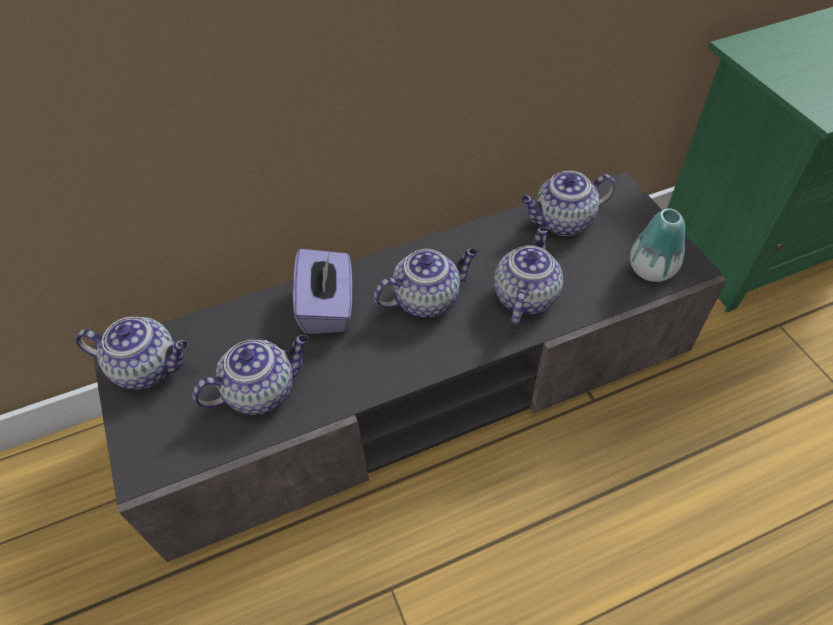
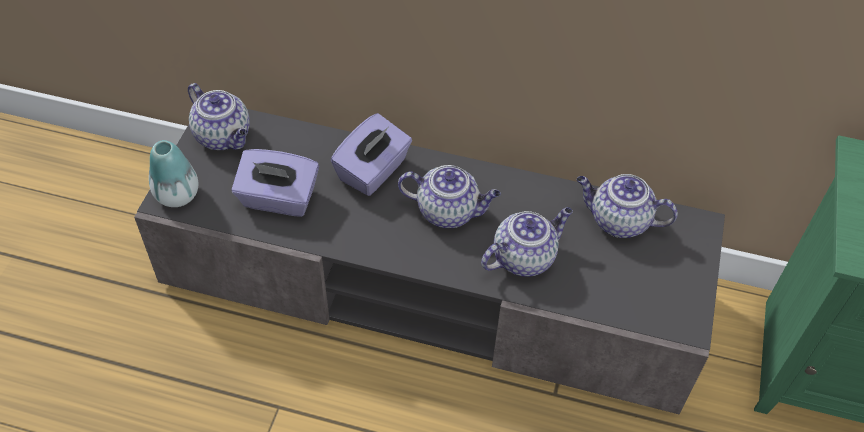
camera: 35 degrees right, 0 degrees up
teapot [193,335,308,415] -> purple tissue box [232,149,319,217]
vase [630,208,685,282] -> vase moved to [149,140,198,207]

